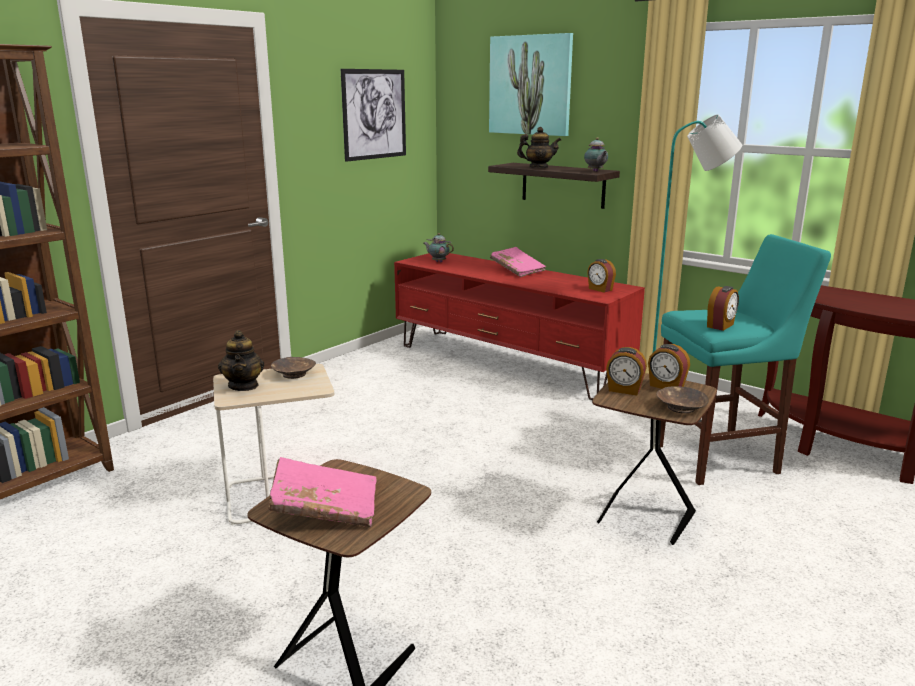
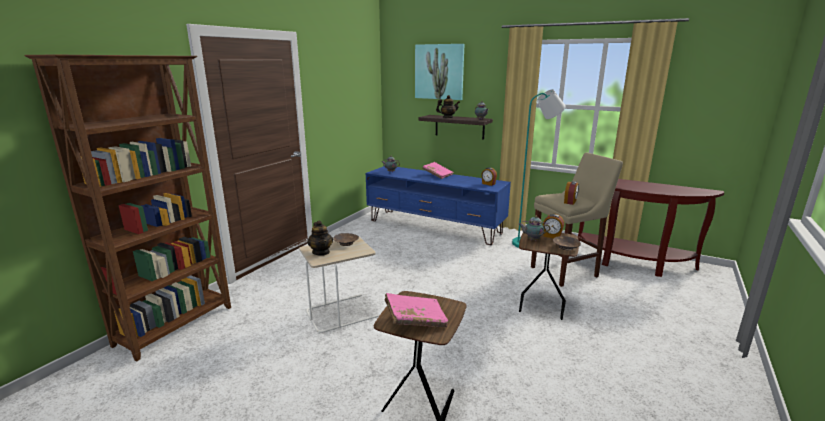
camera: 10 degrees left, 0 degrees up
picture [341,69,406,162] -> none
red tv stand [394,253,645,400] -> blue tv stand [366,166,511,245]
alarm clock [606,347,647,395] -> teapot [518,215,550,241]
turquoise stool [660,234,831,485] -> beige stool [531,152,623,287]

